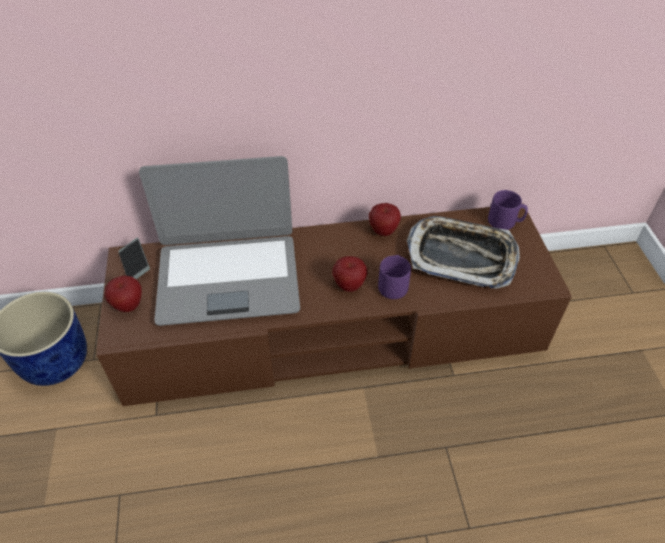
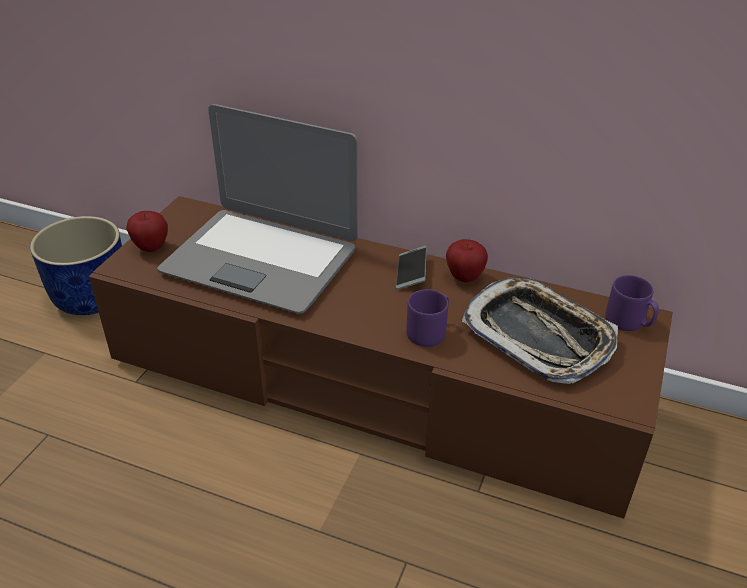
camera: 30 degrees right, 10 degrees down
phone [119,238,150,279] -> phone moved to [396,246,427,290]
apple [332,256,367,292] -> none

